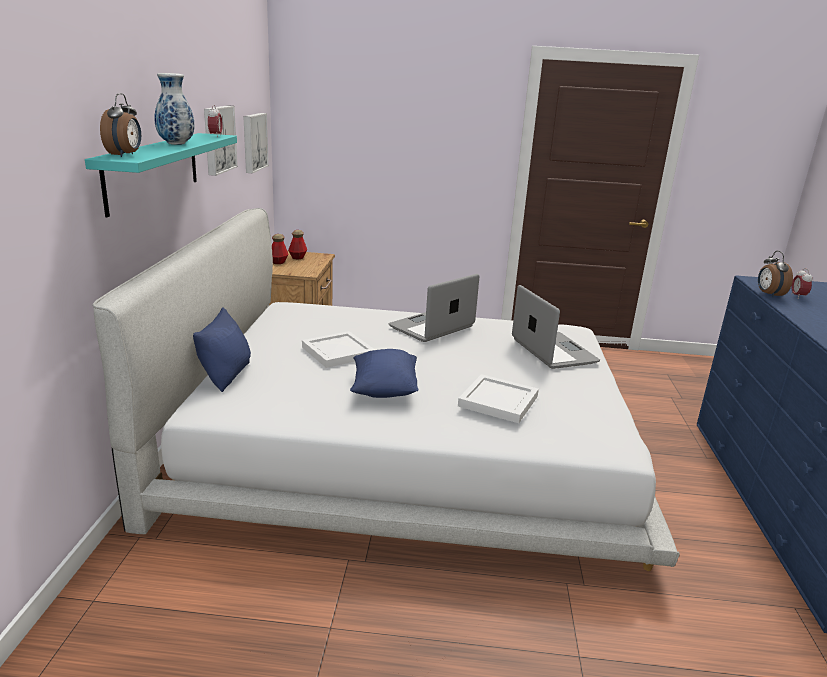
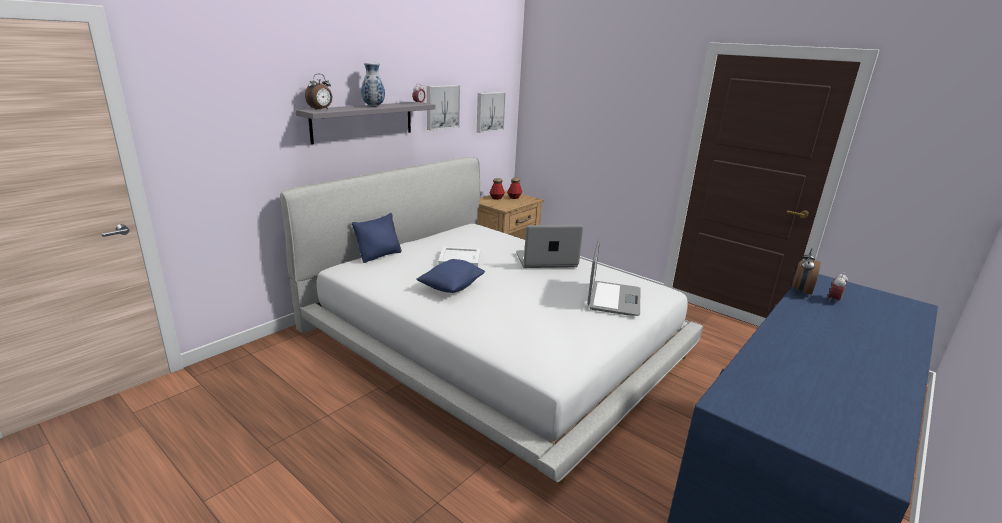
camera: 35 degrees right, 0 degrees up
turquoise shelf [85,133,237,217] -> grey shelf [295,102,436,145]
white tray [458,374,539,423] -> none

